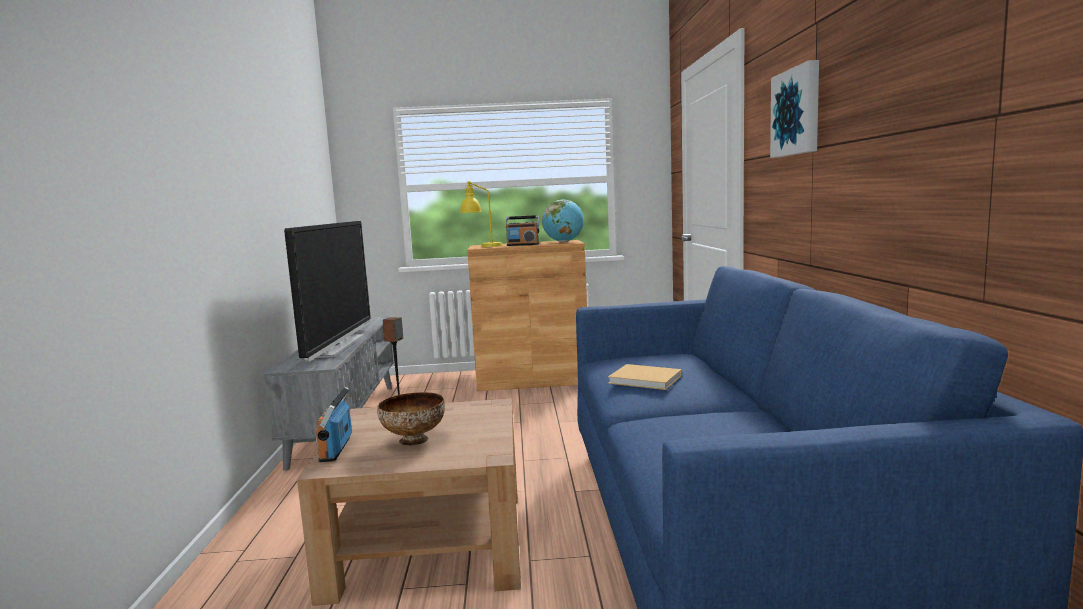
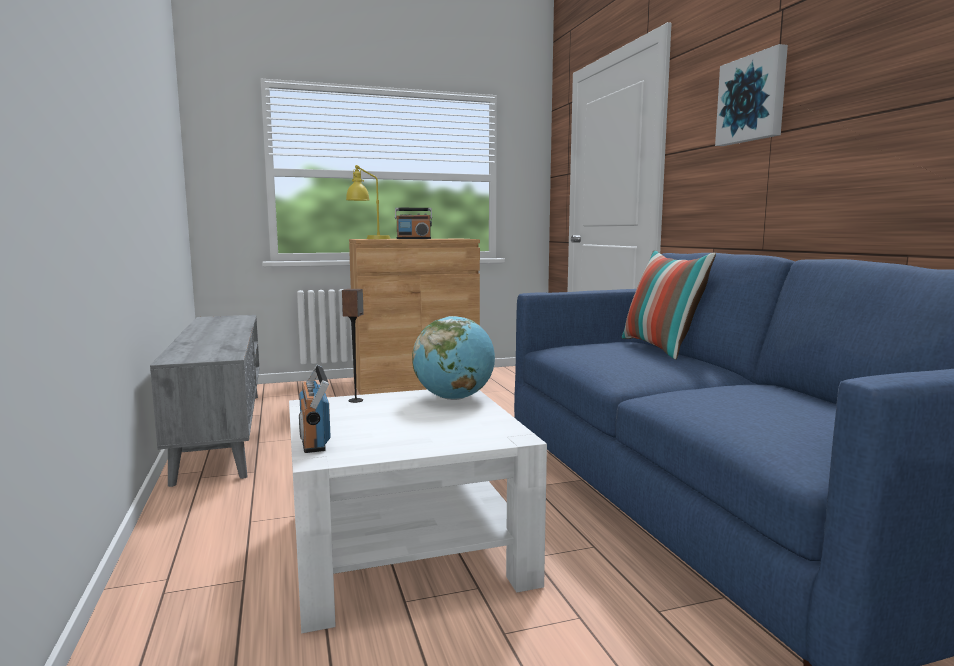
camera: 15 degrees left, 0 degrees up
television [284,221,371,362] -> none
brown coffee table [297,399,521,606] -> white coffee table [289,390,547,634]
bowl [377,392,445,446] -> none
globe [542,199,584,242] -> globe moved to [412,316,495,400]
beige book [608,364,682,390] -> none
none -> pillow [622,250,716,360]

